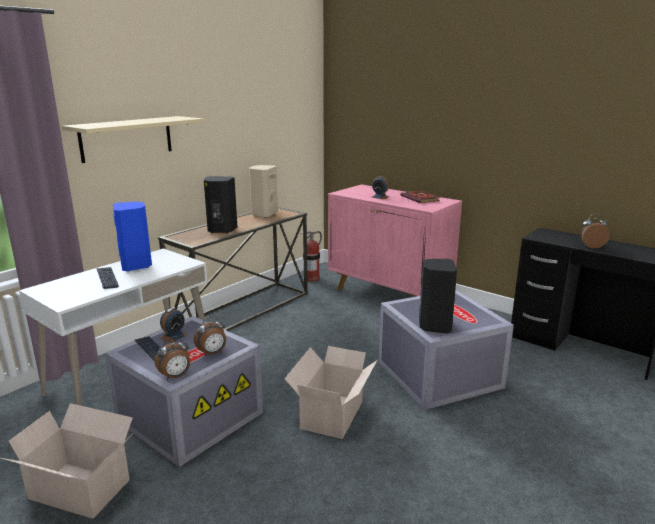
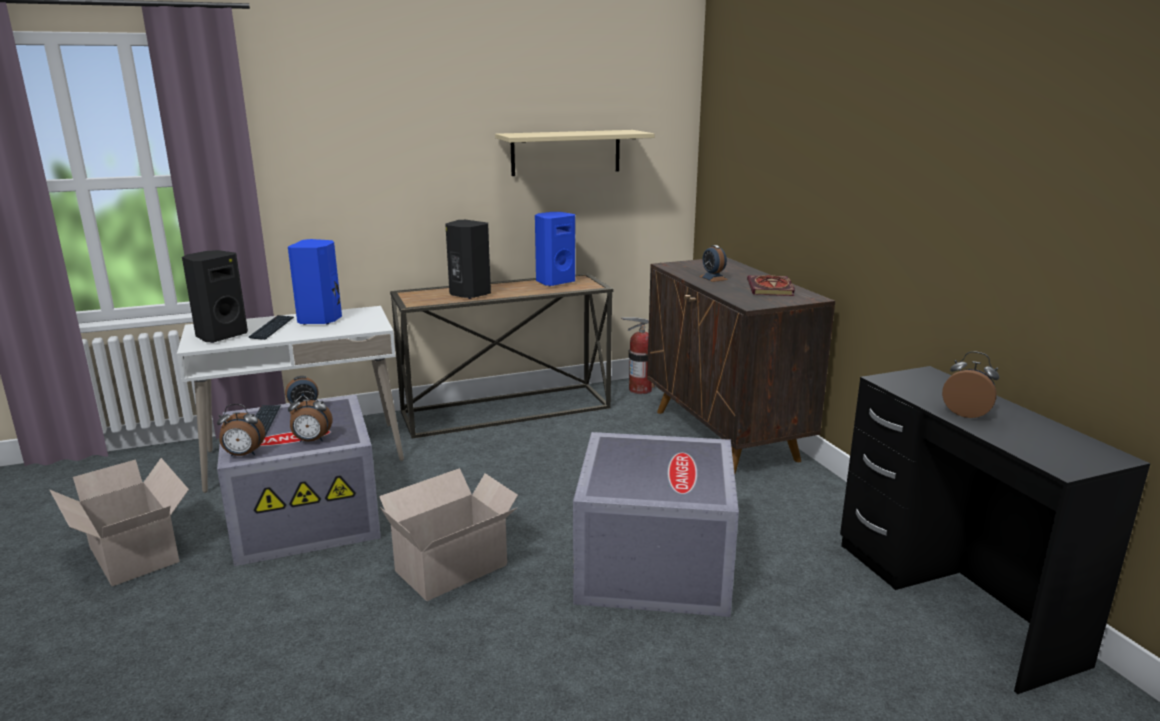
camera: 30 degrees right, 0 degrees up
beige shelf [62,116,204,163] -> beige shelf moved to [495,130,654,176]
beige speaker [249,165,278,217] -> blue speaker [535,212,575,286]
pink cabinet [328,184,462,297] -> brown cabinet [647,258,835,474]
black speaker [419,259,457,334] -> black speaker moved to [182,250,248,343]

